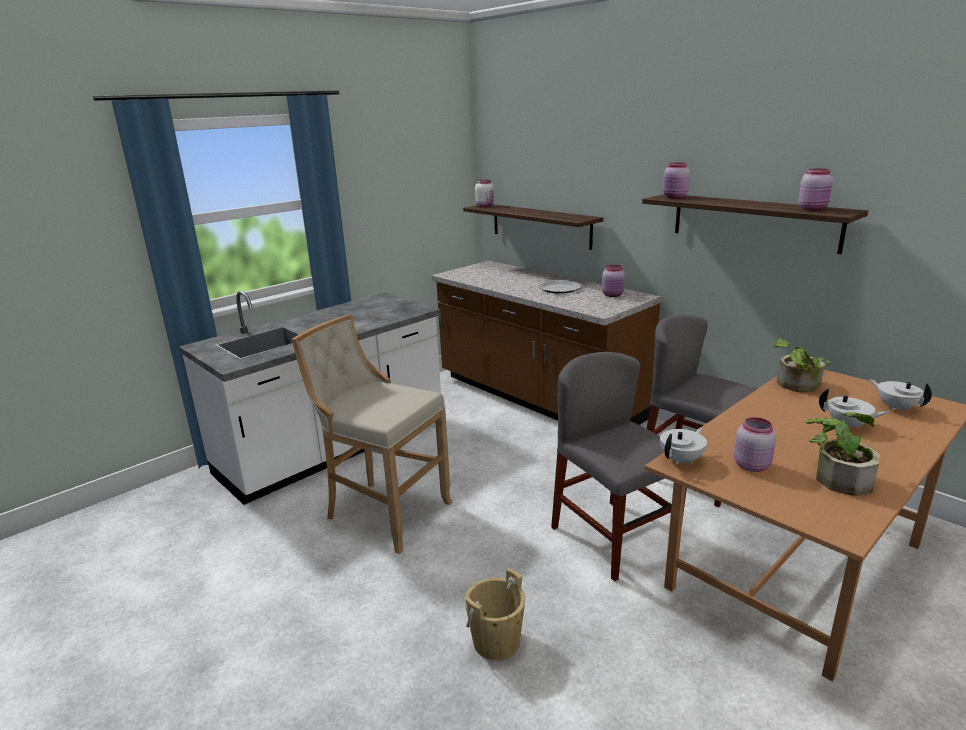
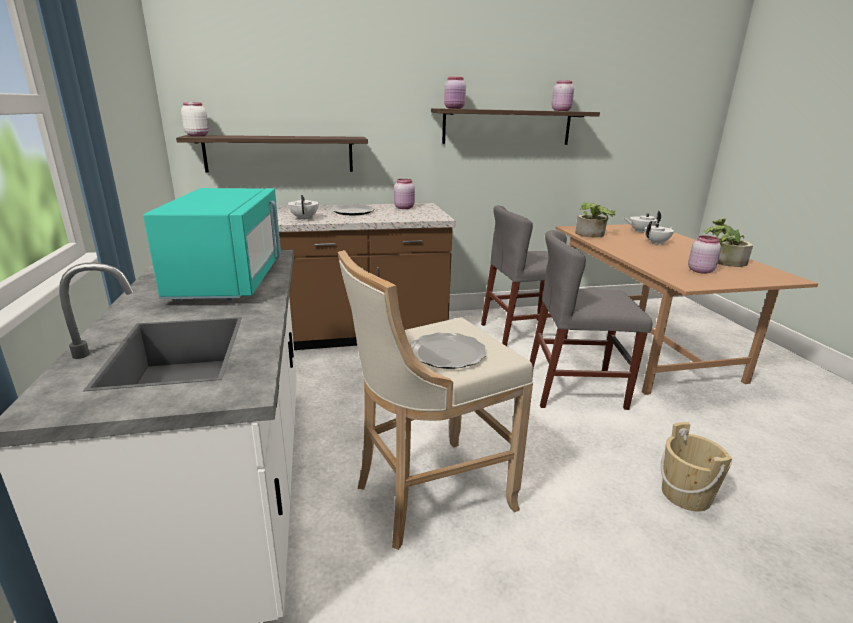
camera: 60 degrees left, 0 degrees up
white teapot [660,427,707,465] -> white teapot moved to [288,195,319,220]
none -> turquoise microwave [143,188,281,301]
none -> plate [410,332,487,369]

